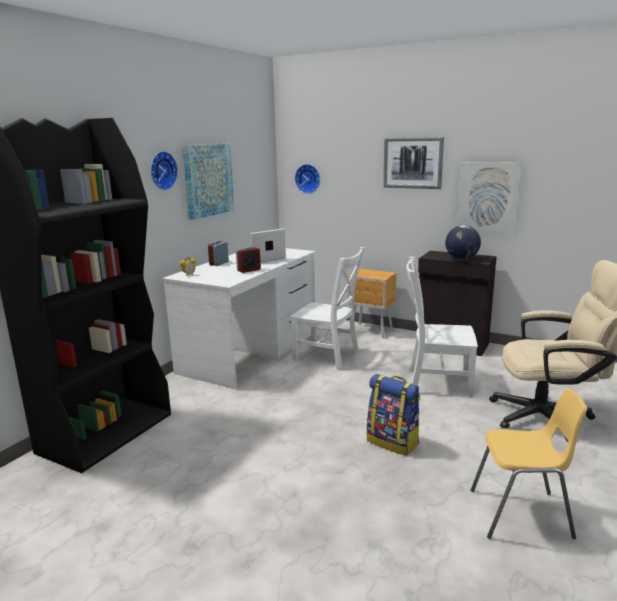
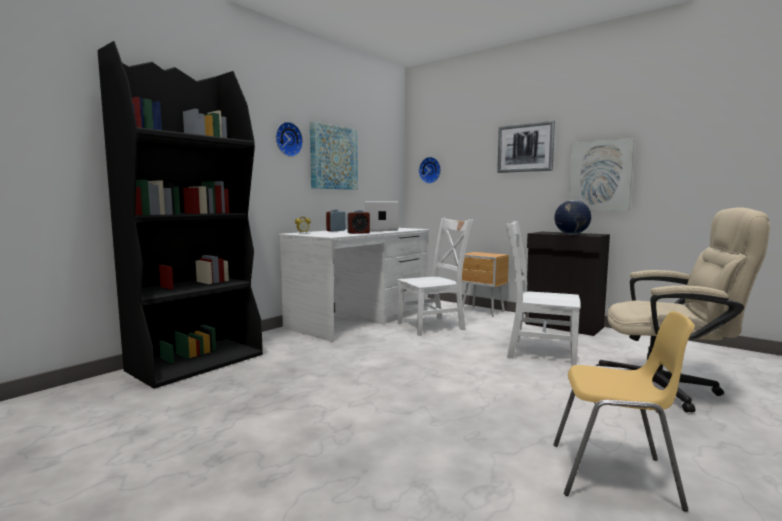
camera: 10 degrees right, 10 degrees down
white chair [290,247,365,370] -> white chair turned 60 degrees counterclockwise [397,218,473,336]
backpack [367,374,420,456] -> none

